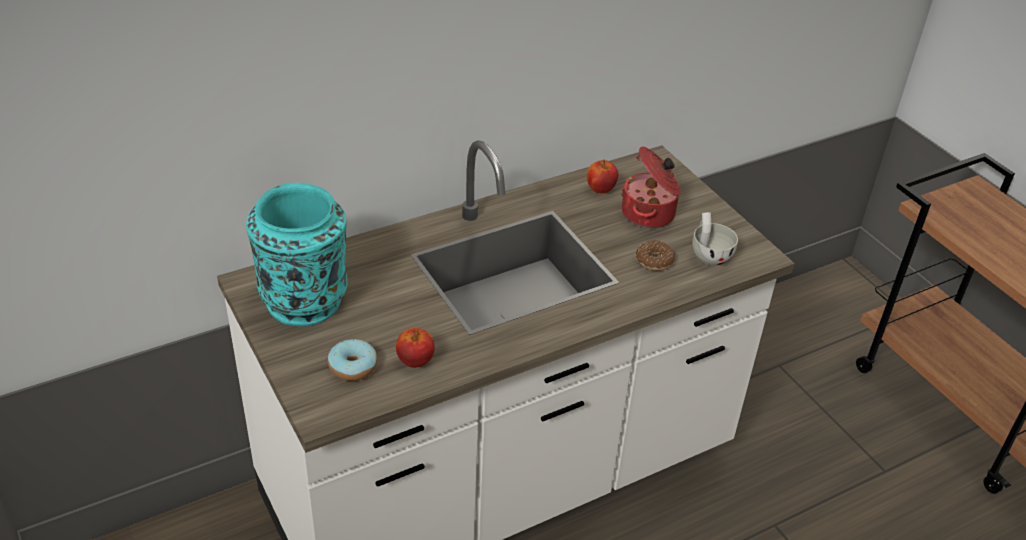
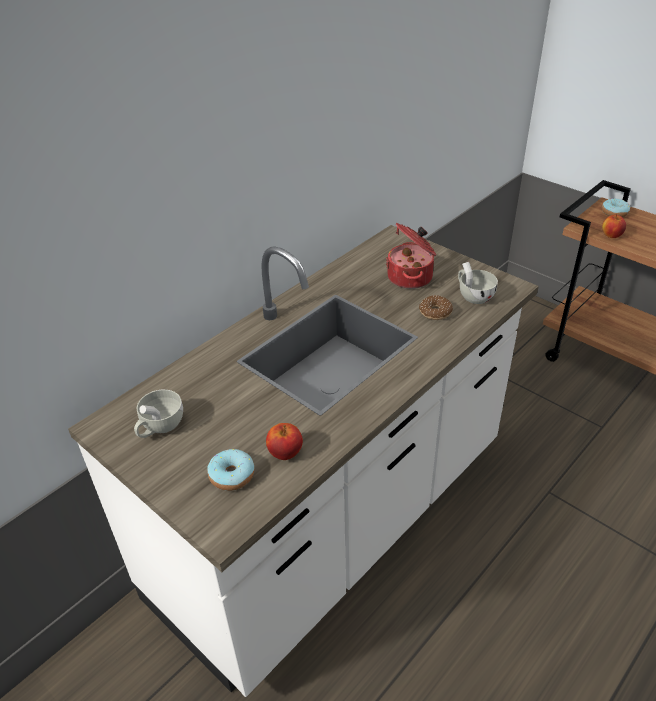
camera: 15 degrees left, 0 degrees up
turquoise vase [246,183,348,326] -> white cup [134,389,183,438]
apple [587,160,618,193] -> apple moved to [602,214,626,238]
none -> donut [602,198,630,217]

